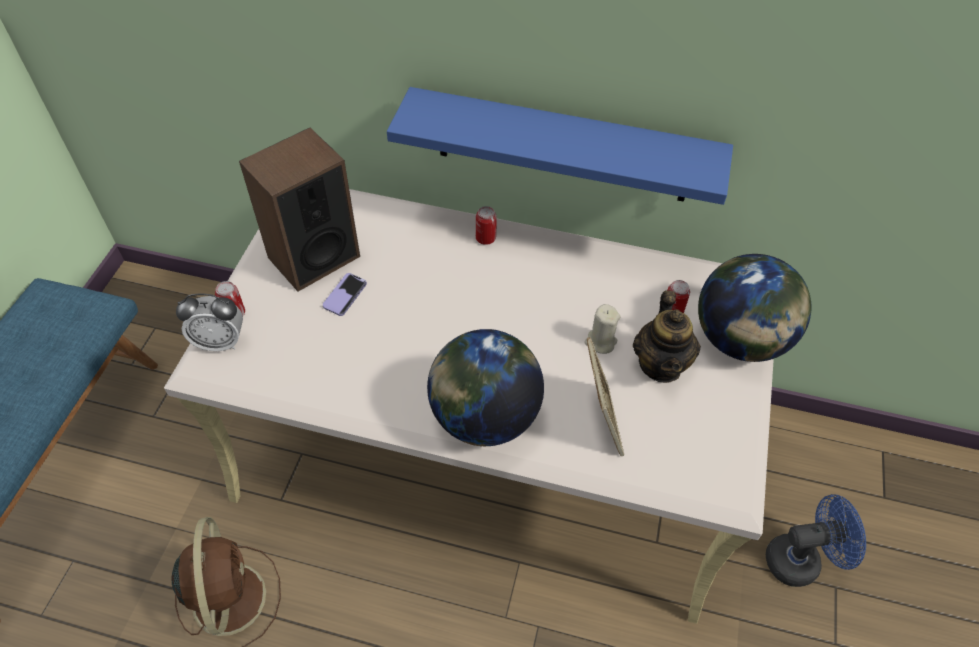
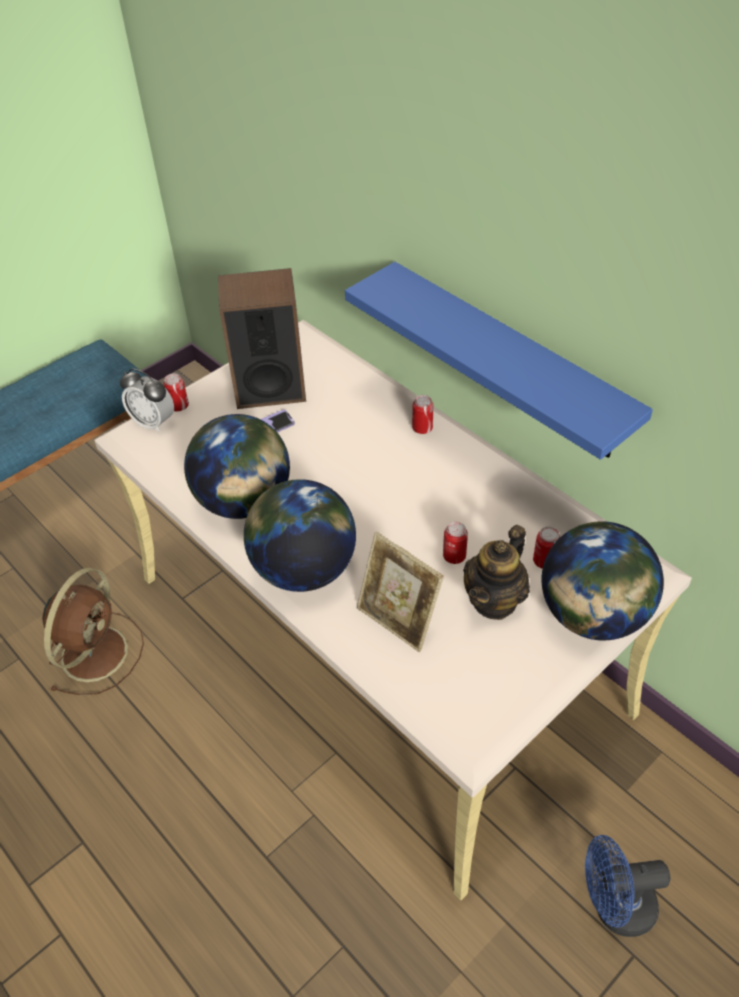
camera: 35 degrees right, 5 degrees down
beige candle [584,304,620,354] -> can [443,522,468,564]
picture frame [587,337,625,456] -> picture frame turned 105 degrees clockwise [357,532,444,652]
blue fan [766,494,866,587] -> blue fan turned 150 degrees clockwise [585,835,670,937]
none -> globe [184,414,290,519]

